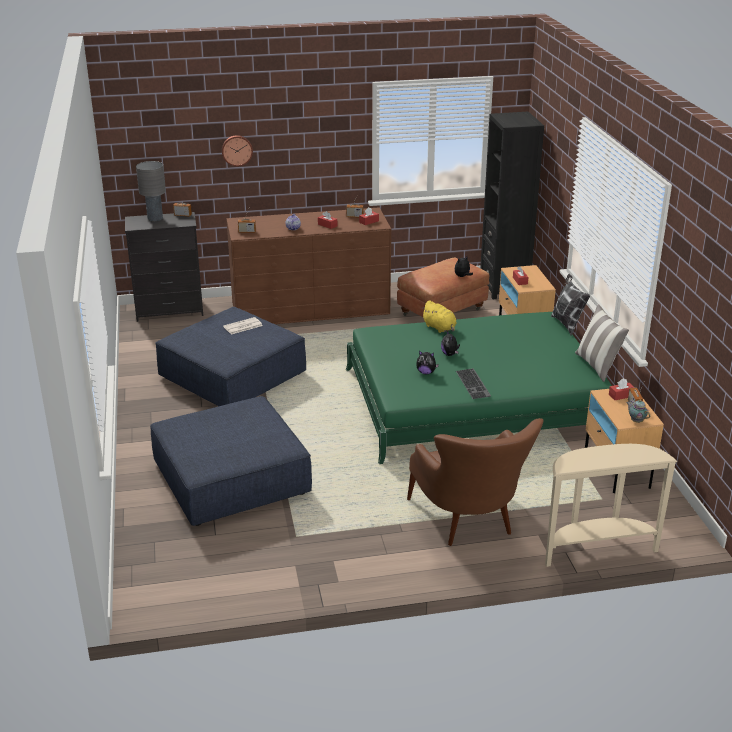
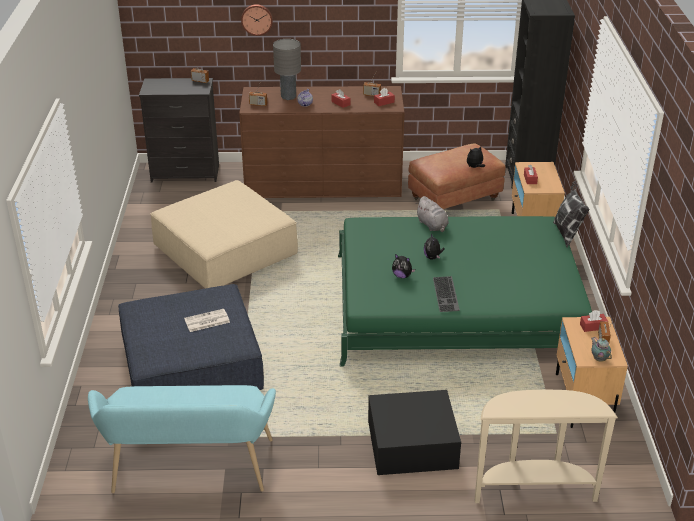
camera: 10 degrees right, 5 degrees up
grey table lamp [136,161,166,222] -> grey table lamp moved to [273,39,301,100]
blue ottoman [156,307,306,406] -> beige ottoman [150,180,298,288]
newspaper [223,317,263,334] -> newspaper moved to [184,309,230,332]
brown armchair [407,418,543,546] -> black storage box [368,390,461,475]
yellow plush toy [421,300,457,333] -> grey plush toy [415,196,449,232]
pillow [575,304,629,382] -> none
none -> turquoise bench [88,385,276,493]

